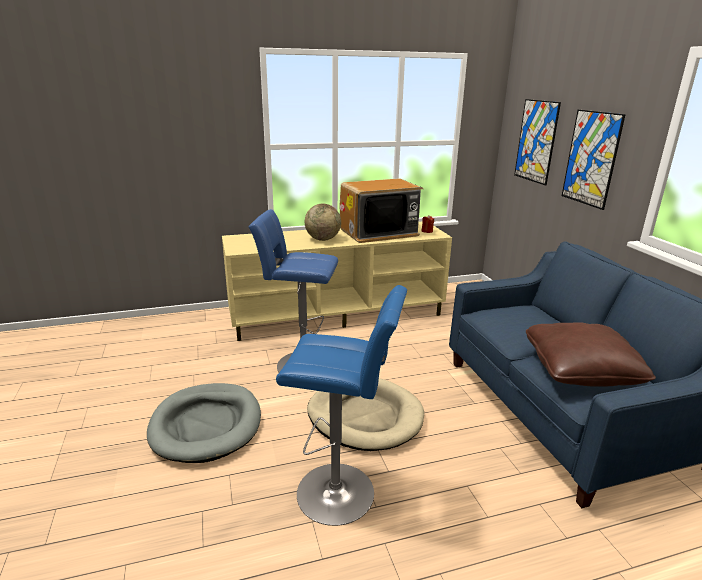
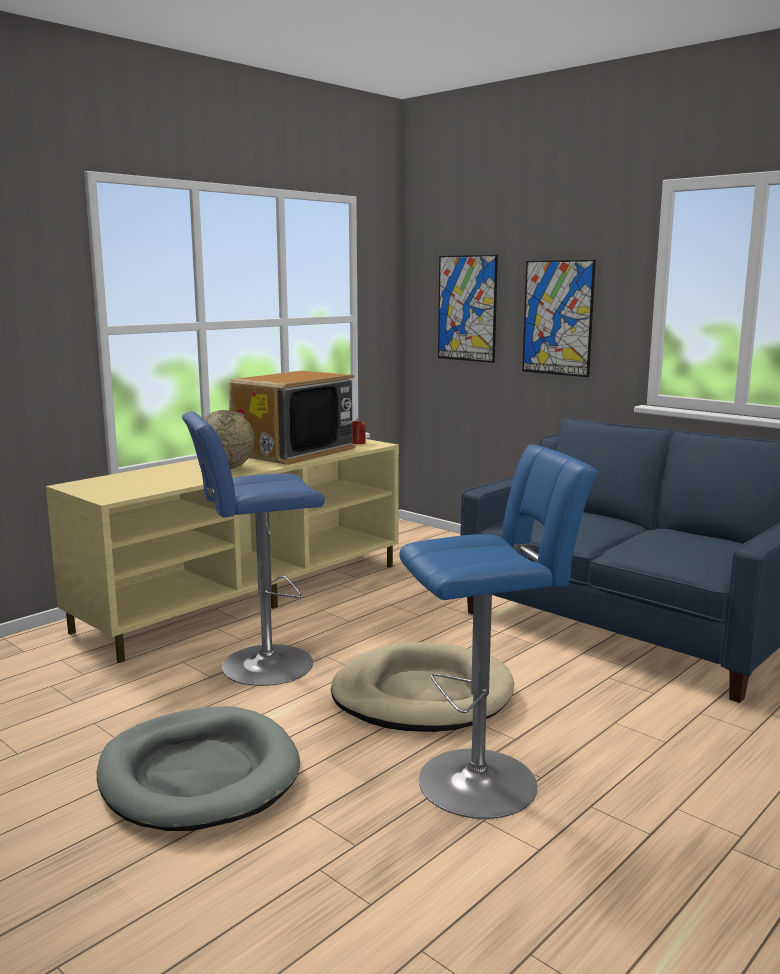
camera: 30 degrees left, 10 degrees down
brown pillow [526,322,656,387] -> none

